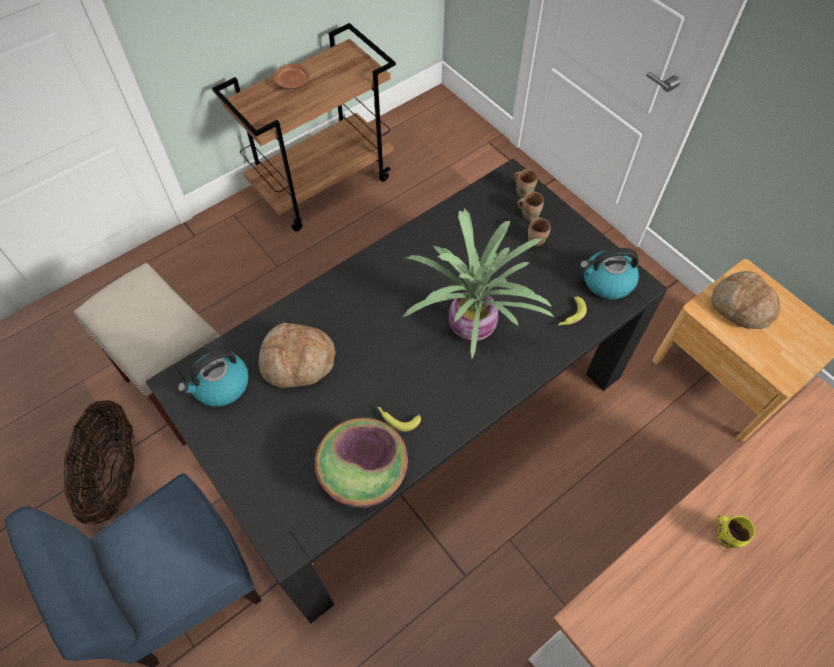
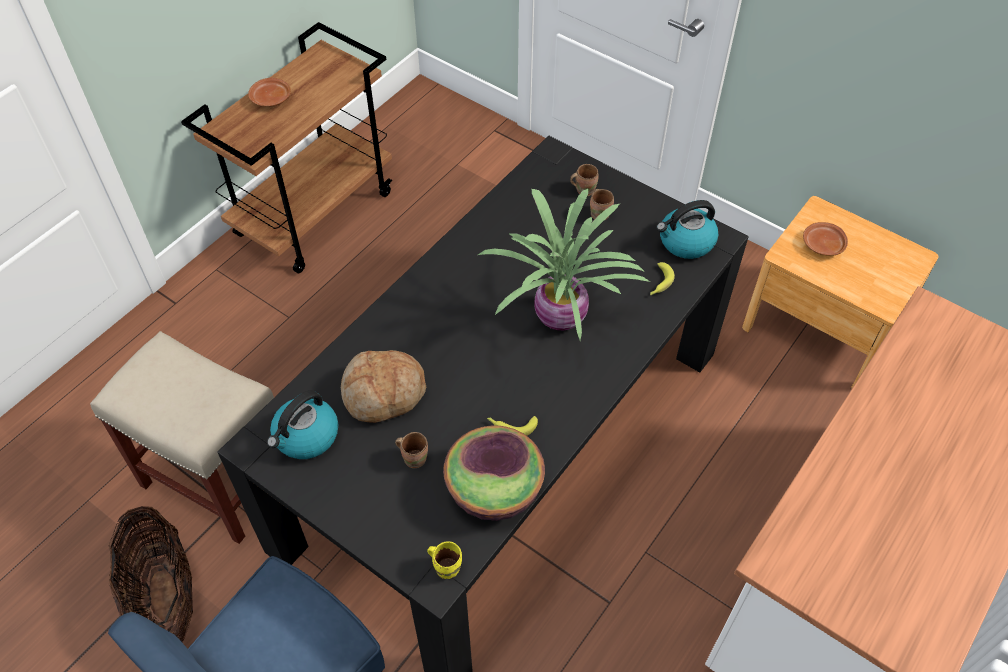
camera: 15 degrees left, 5 degrees down
brown mug [514,169,538,198] -> brown mug moved to [395,432,428,468]
bread [711,271,781,329] -> brown plate [803,222,848,256]
yellow mug [716,515,755,549] -> yellow mug moved to [427,541,462,579]

